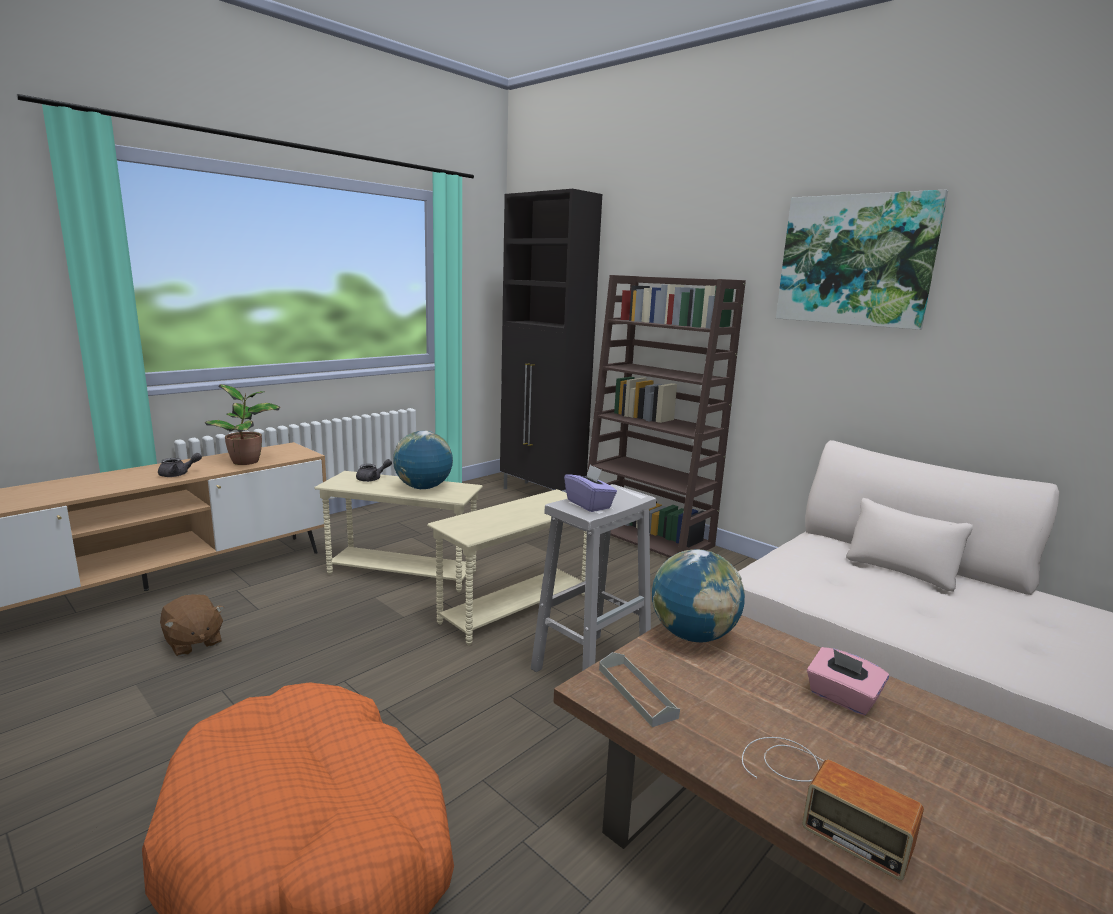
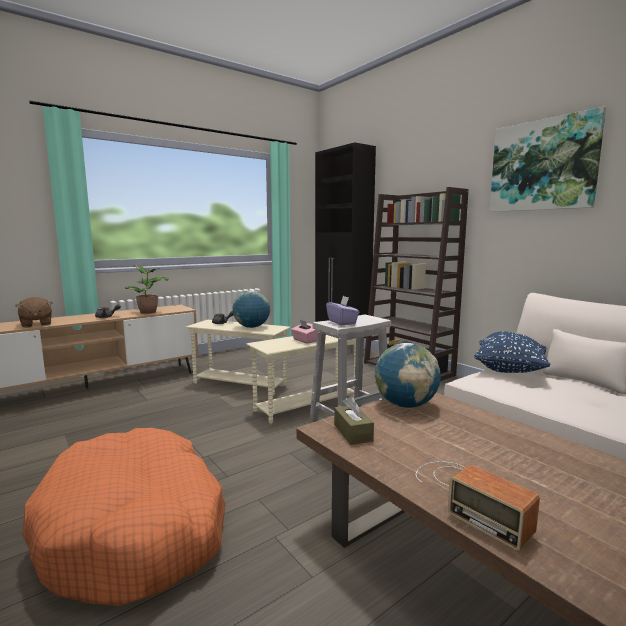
camera: 10 degrees right, 5 degrees down
brown plush toy [160,594,225,656] -> brown plush toy moved to [15,297,52,327]
grey tray [599,652,680,727] -> brown tissue box [334,396,374,445]
pink tissue box [807,647,889,716] -> pink tissue box moved to [291,320,318,344]
none -> blue pillow [474,331,551,373]

